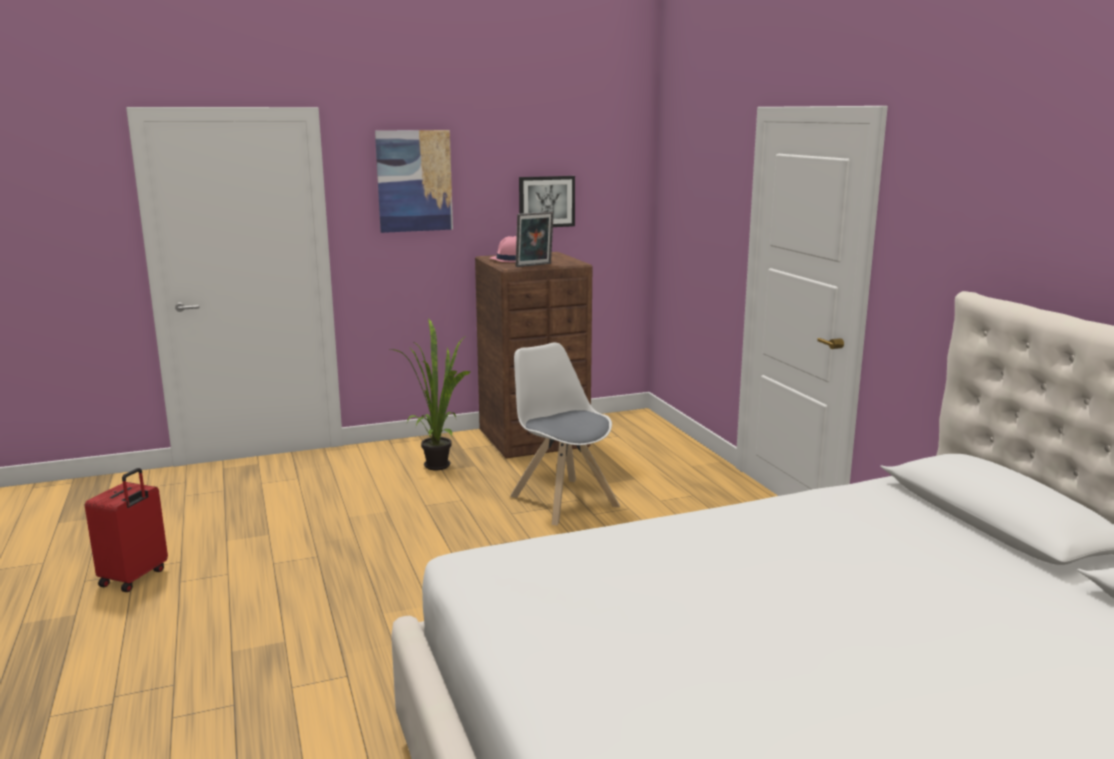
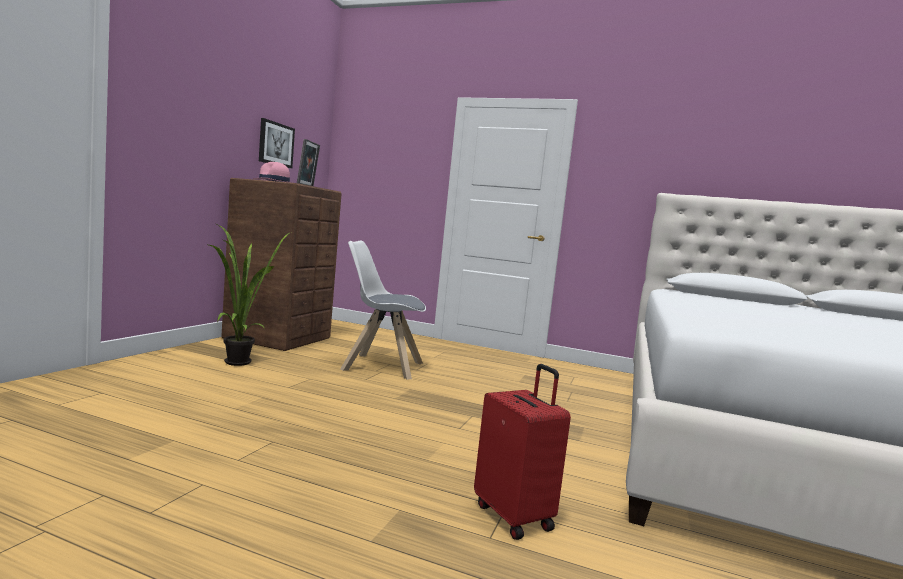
camera: 50 degrees left, 10 degrees down
red suitcase [85,468,168,592] -> red suitcase moved to [474,364,571,540]
picture [375,130,453,233] -> none

